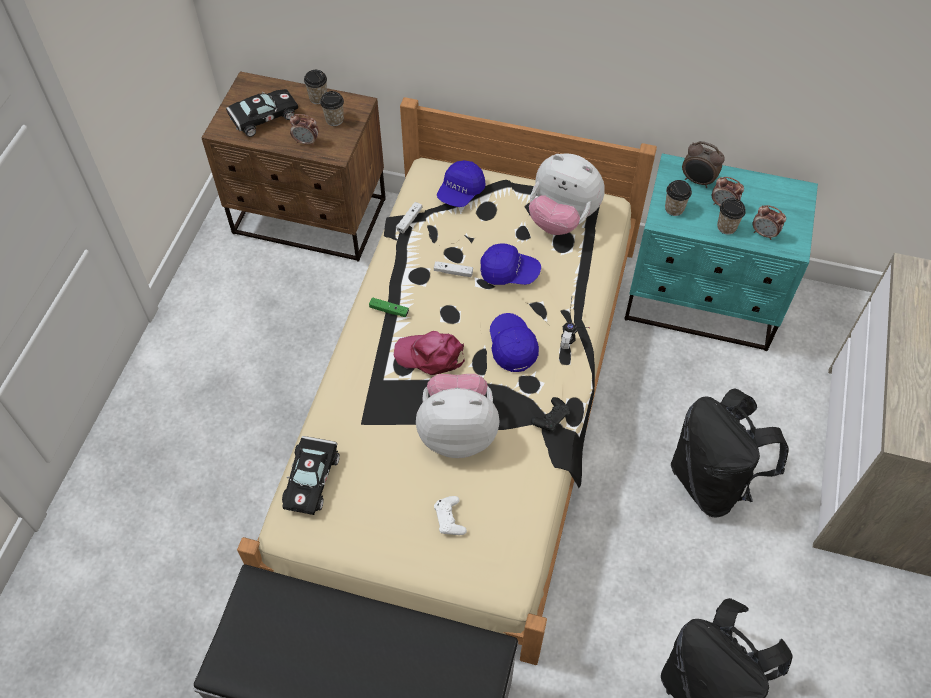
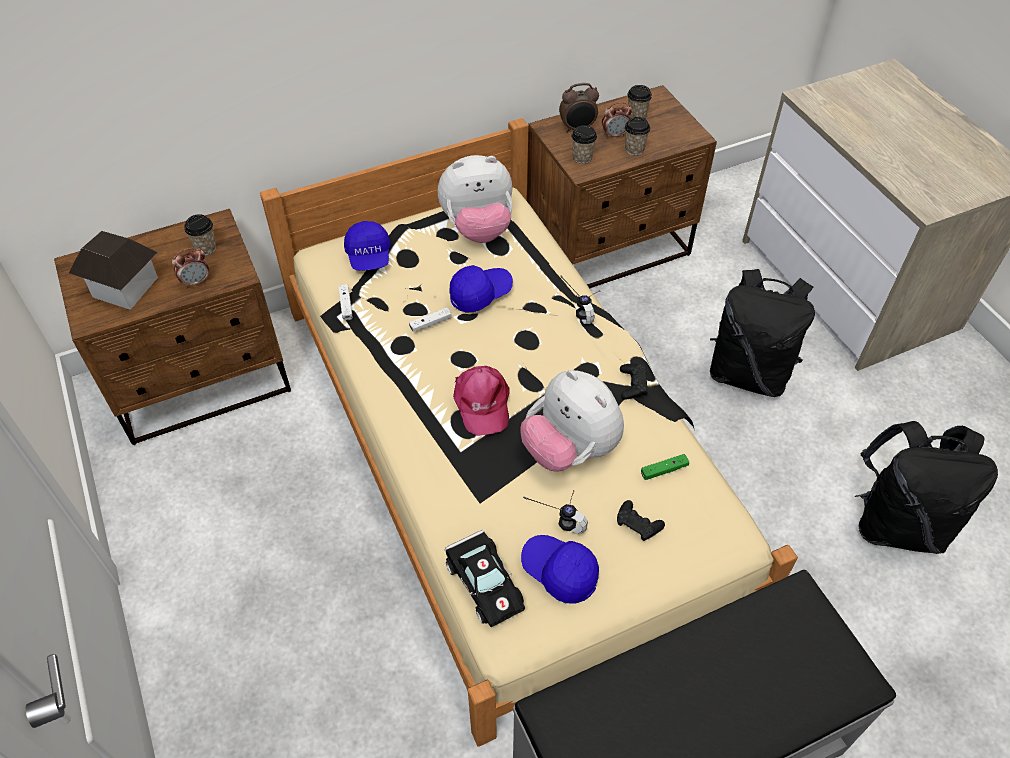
camera: 40 degrees left, 5 degrees down
black toy car [226,89,298,137] -> toy house [69,231,158,310]
cup [304,70,327,104] -> cup moved to [627,85,652,119]
green game controller [369,297,409,317] -> green game controller moved to [641,454,689,480]
pink cap [393,331,465,375] -> pink cap turned 75 degrees counterclockwise [453,366,509,436]
plush toy [416,374,499,458] -> plush toy turned 90 degrees counterclockwise [520,370,624,472]
white game controller [434,496,467,535] -> black game controller [617,500,665,541]
blue cap [490,313,539,372] -> blue cap moved to [521,535,599,604]
turquoise nightstand [624,153,818,351] -> brown nightstand [527,85,717,288]
alarm clock [753,205,786,240] -> none
none -> headphones [523,490,588,534]

